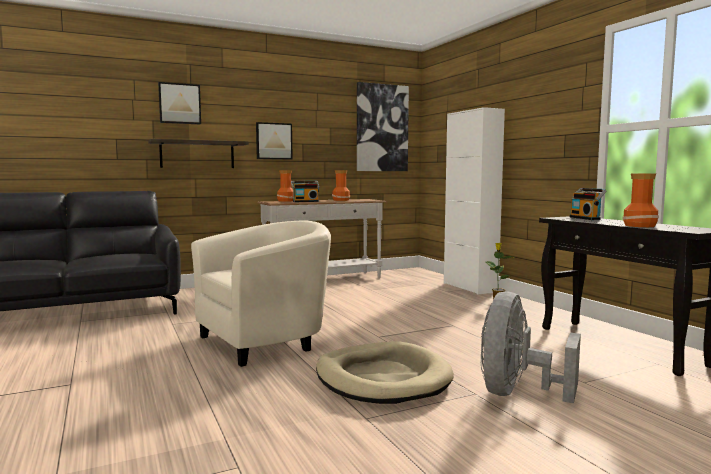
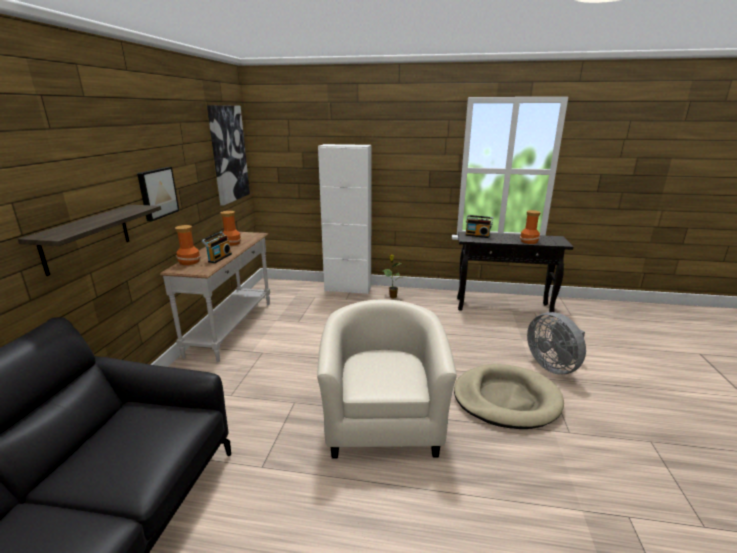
camera: 55 degrees left, 15 degrees up
picture [158,82,201,125] -> none

